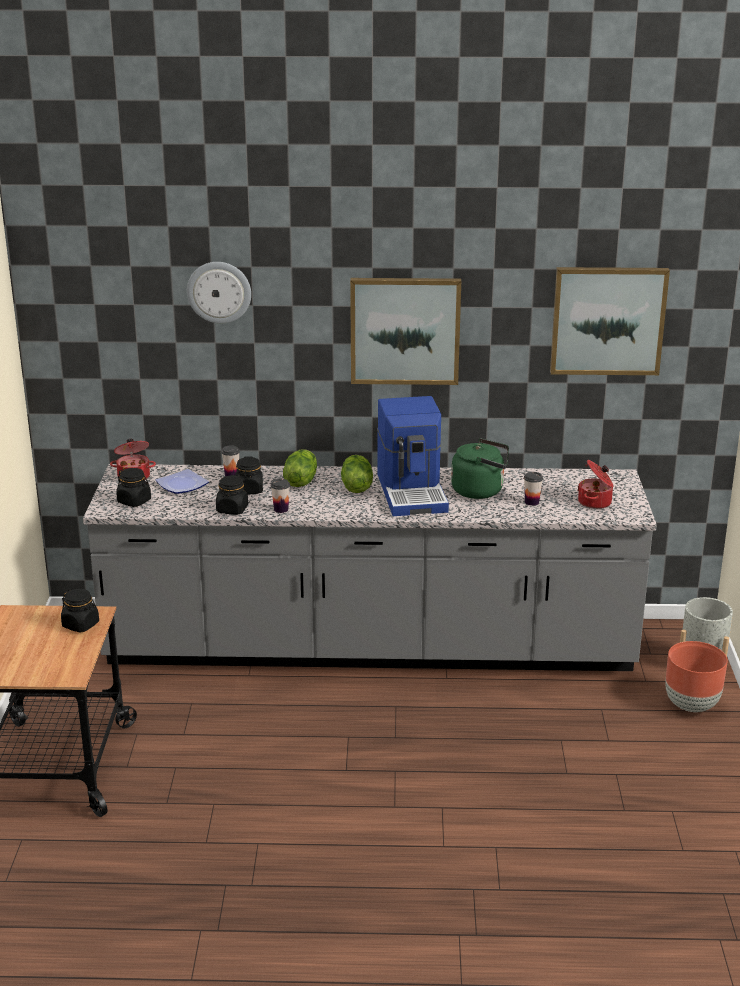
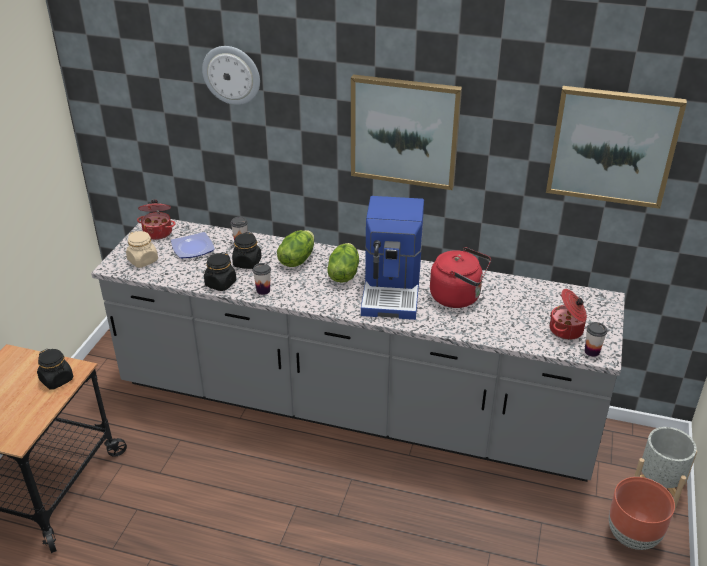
camera: 15 degrees right, 10 degrees up
black jar [116,468,151,507] -> beige jar [126,231,158,268]
green kettle [451,438,509,499] -> red kettle [430,247,491,308]
cup [524,472,543,506] -> cup moved to [585,322,607,357]

